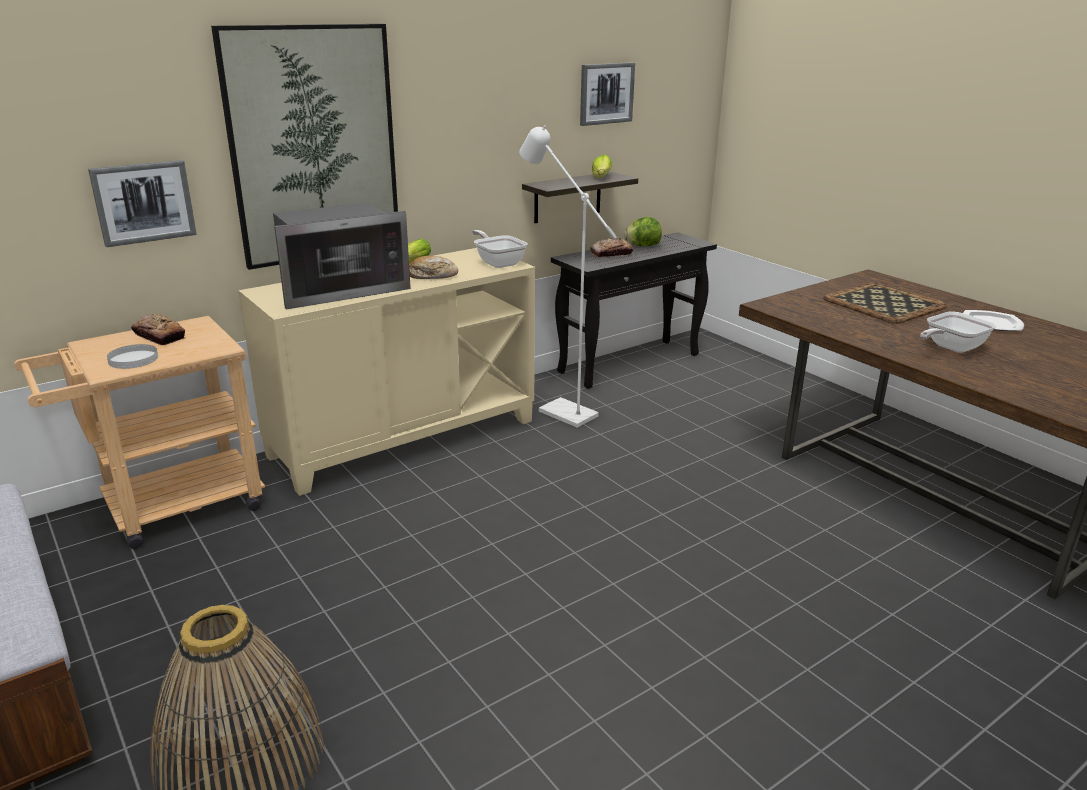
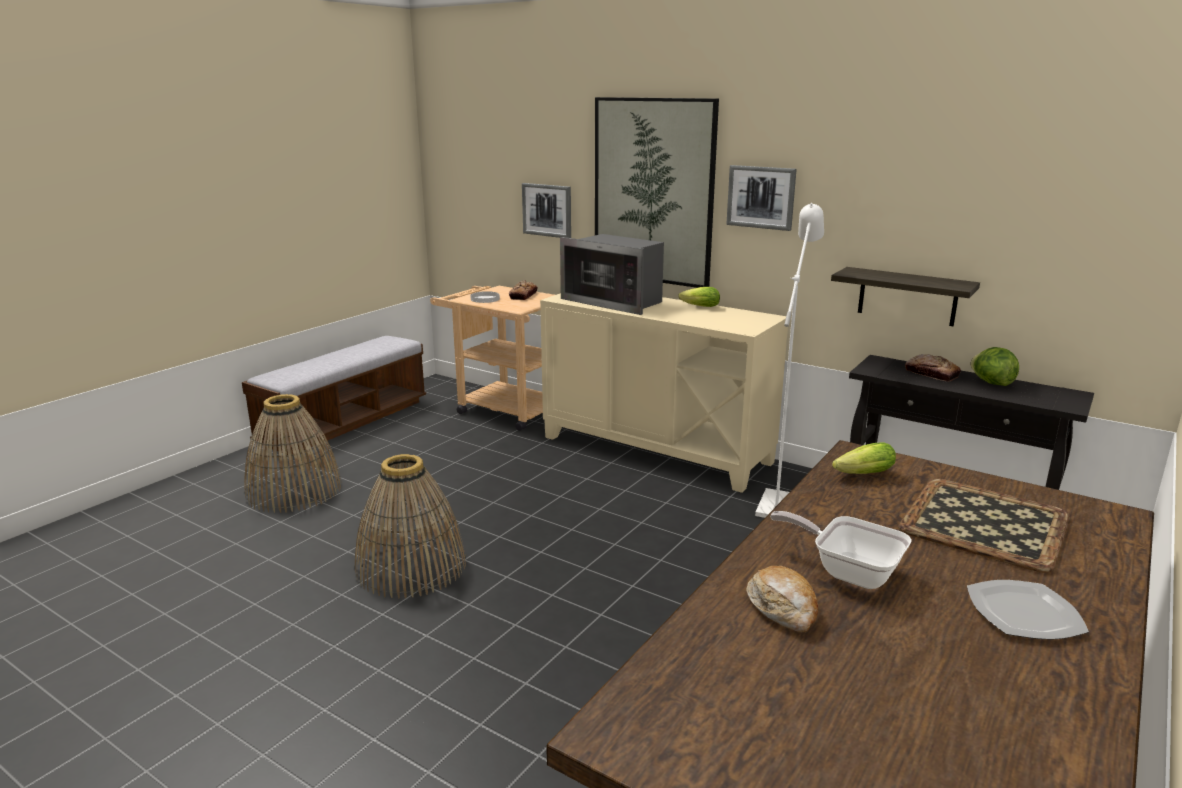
camera: 70 degrees right, 5 degrees down
bread [409,256,458,279] -> bread moved to [746,566,818,632]
frying pan [472,230,528,268] -> none
picture [580,62,635,126] -> picture moved to [726,165,797,231]
lettuce [592,154,612,178] -> lettuce moved to [832,443,896,474]
none -> basket [355,454,466,599]

